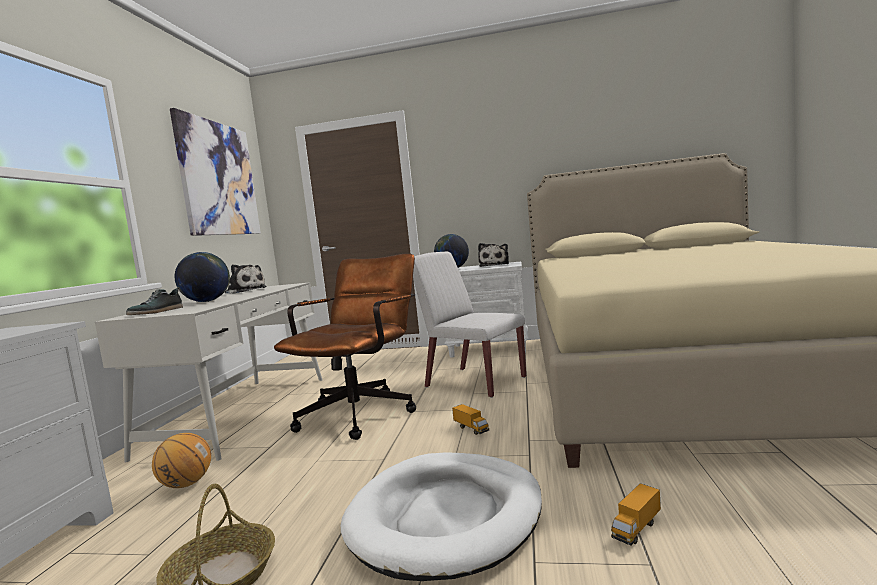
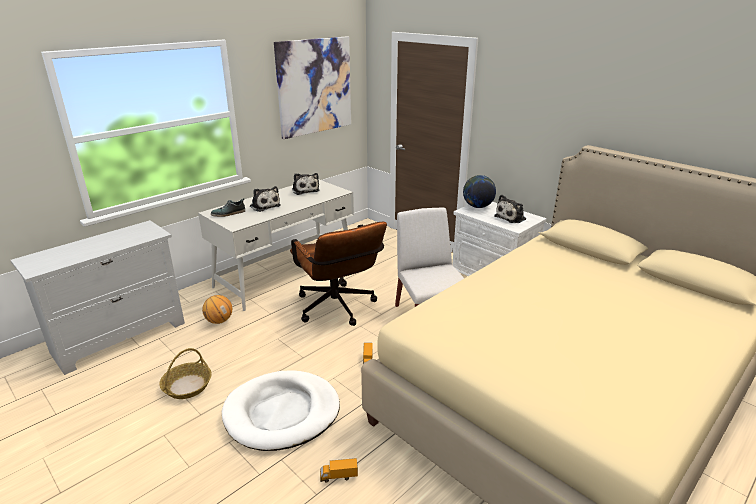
camera: 35 degrees right, 20 degrees up
globe [175,252,230,302] -> plush toy [250,186,281,212]
brown office chair [274,254,416,440] -> brown office chair turned 90 degrees clockwise [290,222,387,326]

